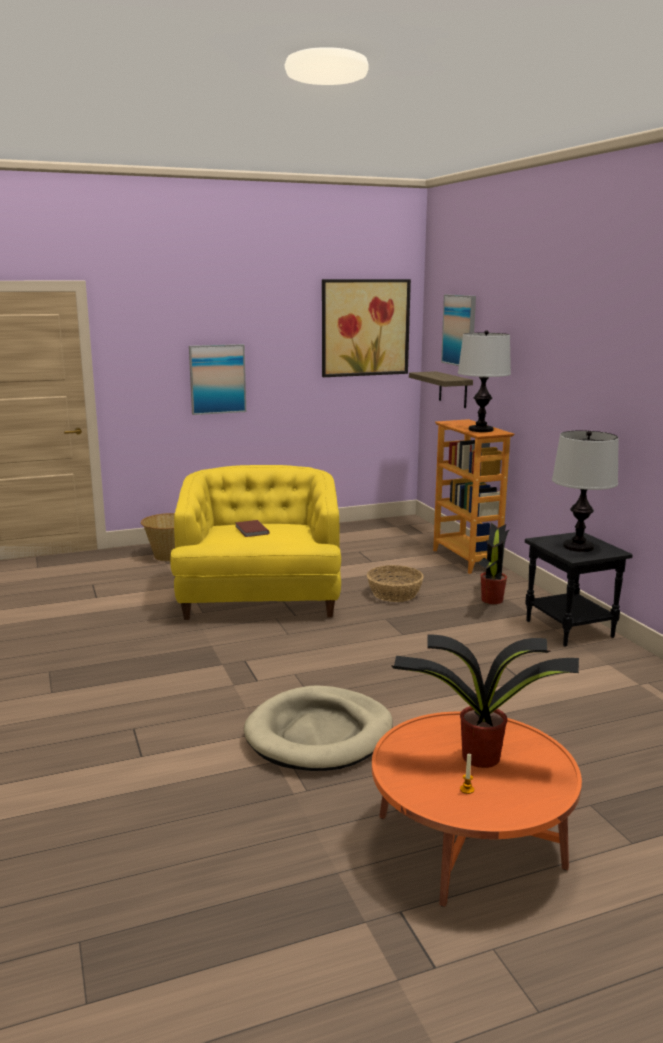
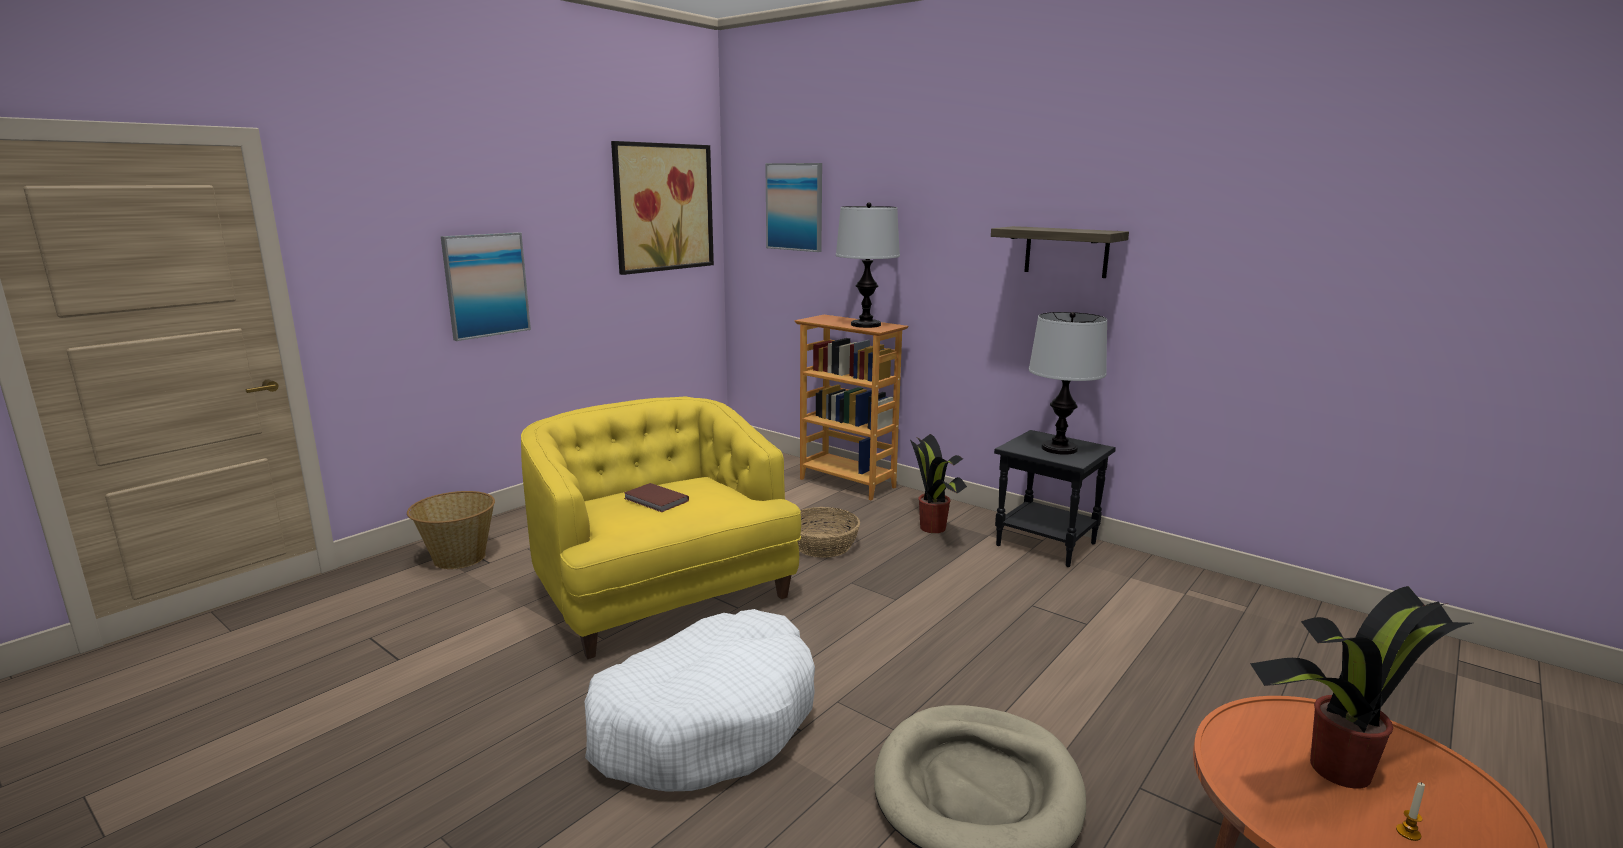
camera: 30 degrees left, 0 degrees up
shelf [409,371,473,408] -> shelf moved to [991,226,1129,278]
none -> white dog bed [584,609,815,792]

